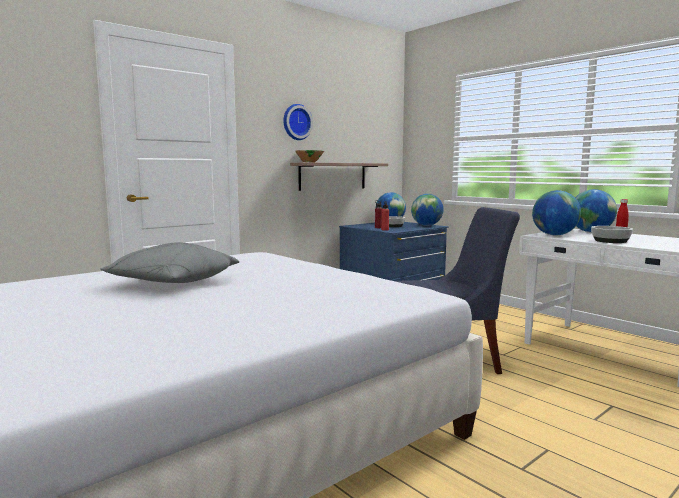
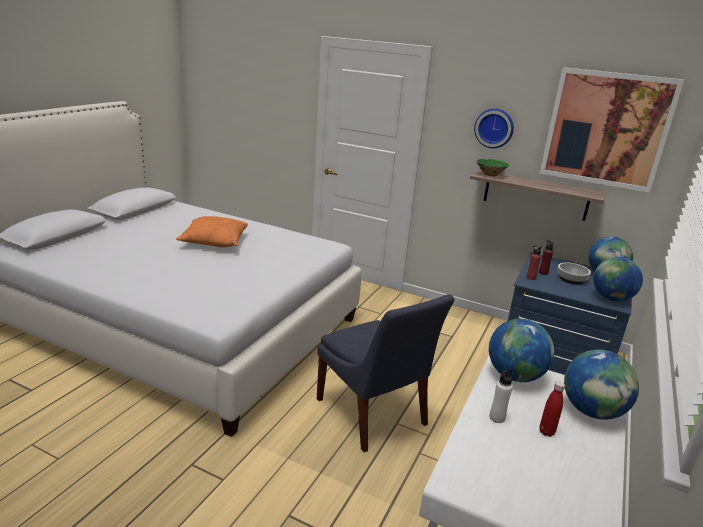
camera: 65 degrees right, 15 degrees up
grey pillow [100,242,239,283] -> orange pillow [176,216,248,247]
bowl [591,226,633,243] -> white bottle [489,369,513,423]
none -> picture [539,67,684,193]

